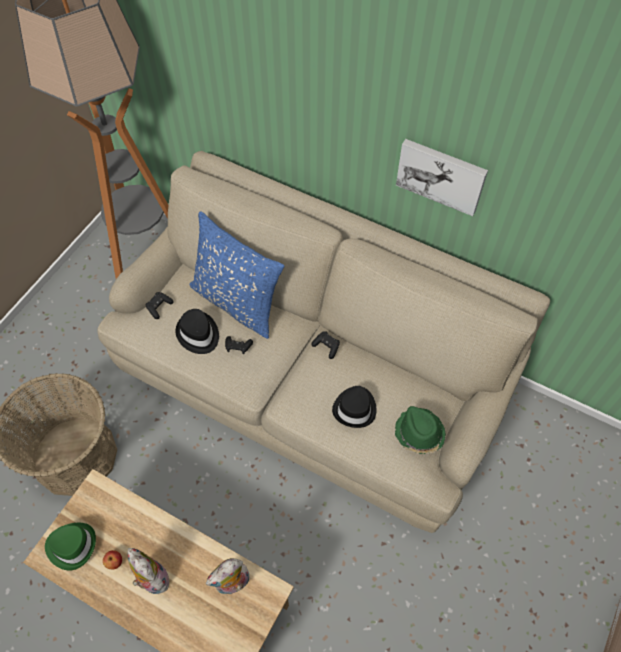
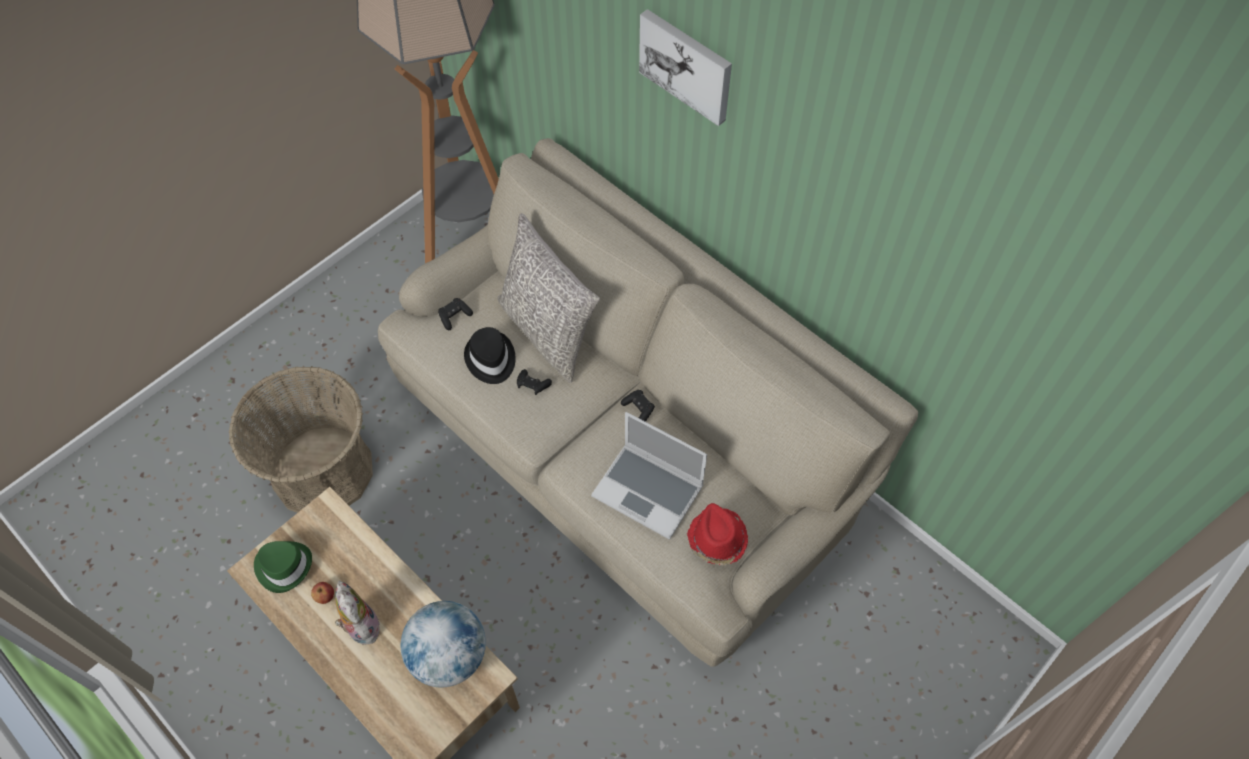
camera: 15 degrees right, 0 degrees up
blue pillow [190,211,284,339] -> grey pillow [497,213,600,383]
plush toy [206,558,249,594] -> globe [401,601,486,687]
black hat [332,386,376,428] -> laptop [591,412,707,540]
green hat [395,406,446,454] -> red hat [687,503,748,565]
picture [396,139,488,216] -> picture moved to [639,9,732,126]

